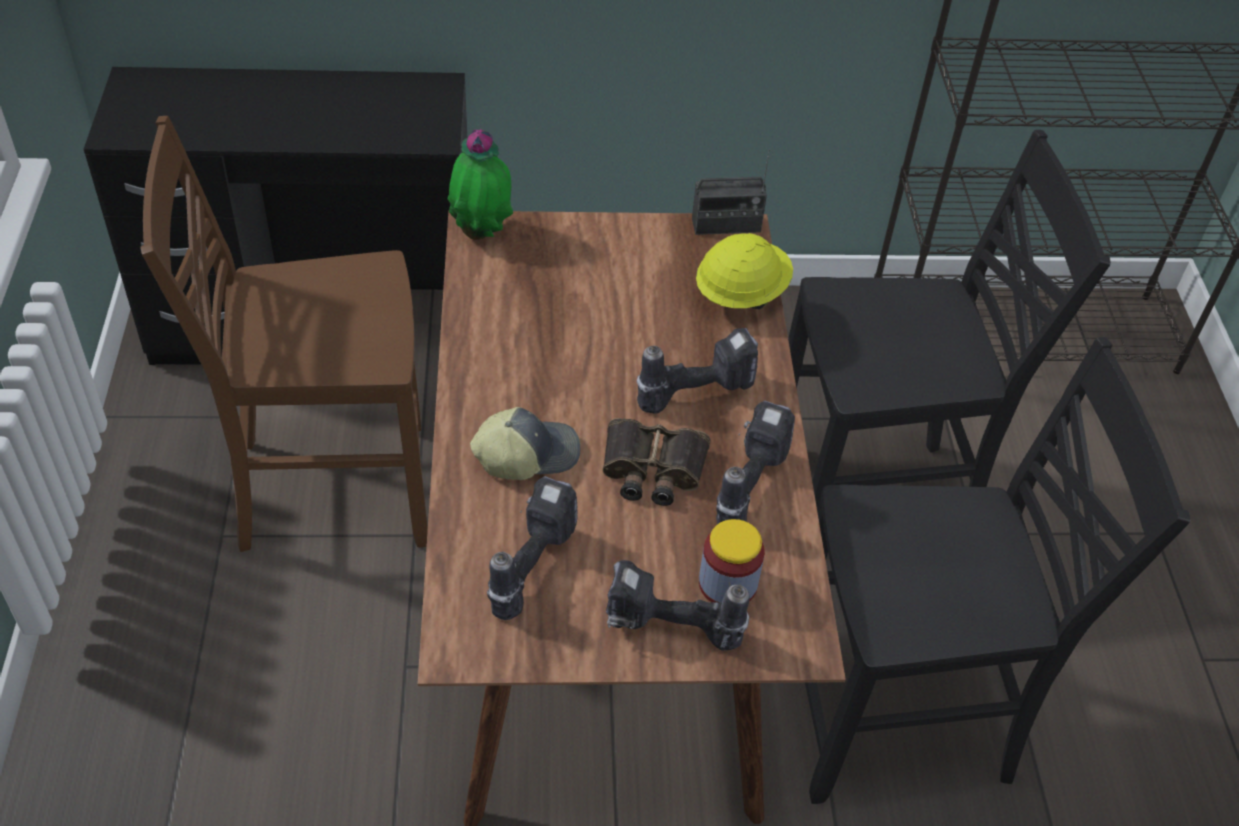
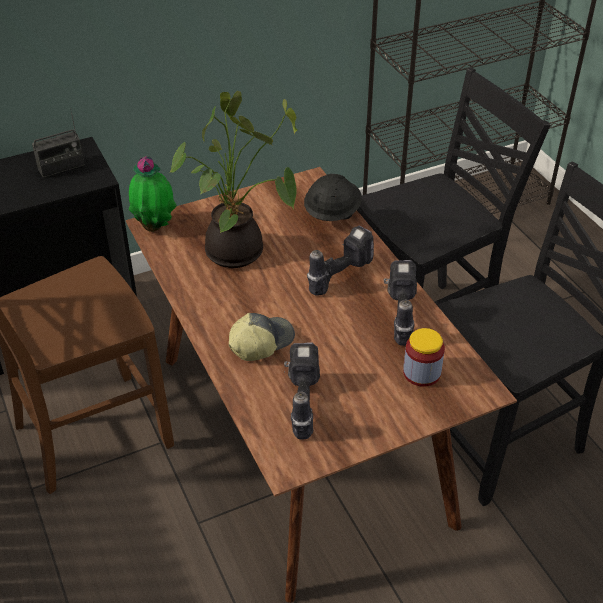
camera: 20 degrees left, 5 degrees down
binoculars [603,418,711,506] -> none
power drill [606,560,750,651] -> none
radio [692,149,770,235] -> radio moved to [32,108,85,178]
yellow hard hat [696,233,793,309] -> black hard hat [304,174,362,221]
none -> potted plant [170,91,297,268]

